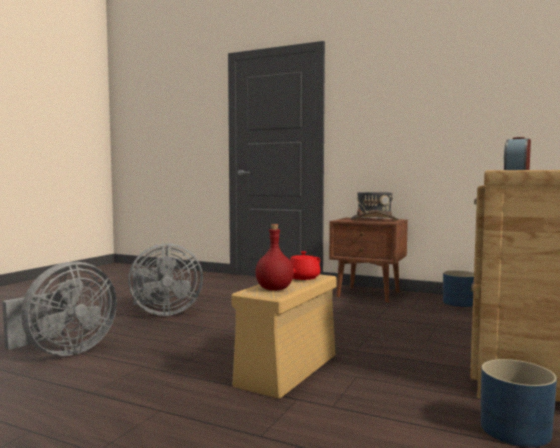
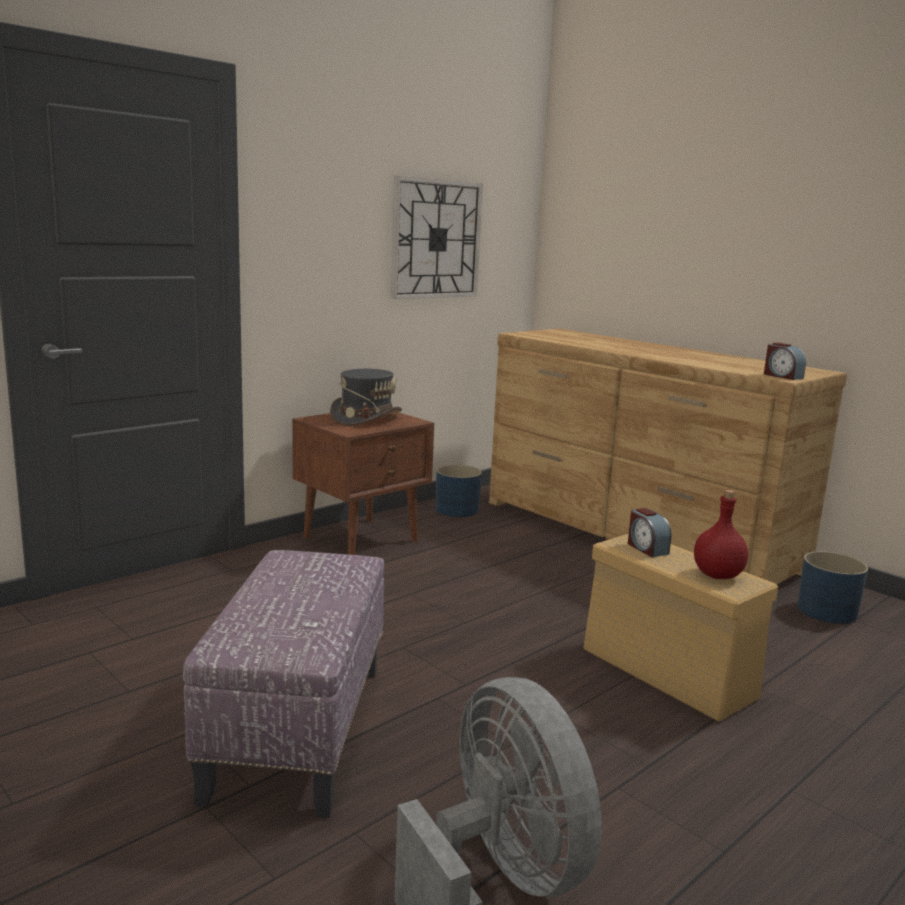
camera: 70 degrees left, 10 degrees up
grey fan [128,243,203,316] -> ottoman [183,550,384,818]
red teapot [290,251,321,280] -> alarm clock [628,508,672,557]
none -> wall clock [391,176,483,299]

